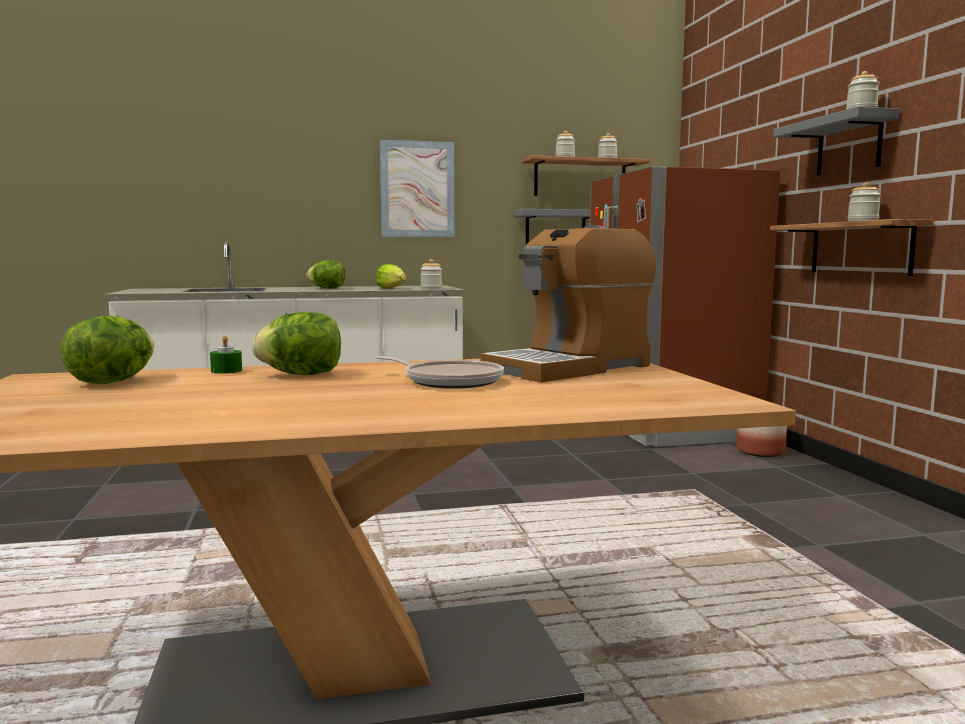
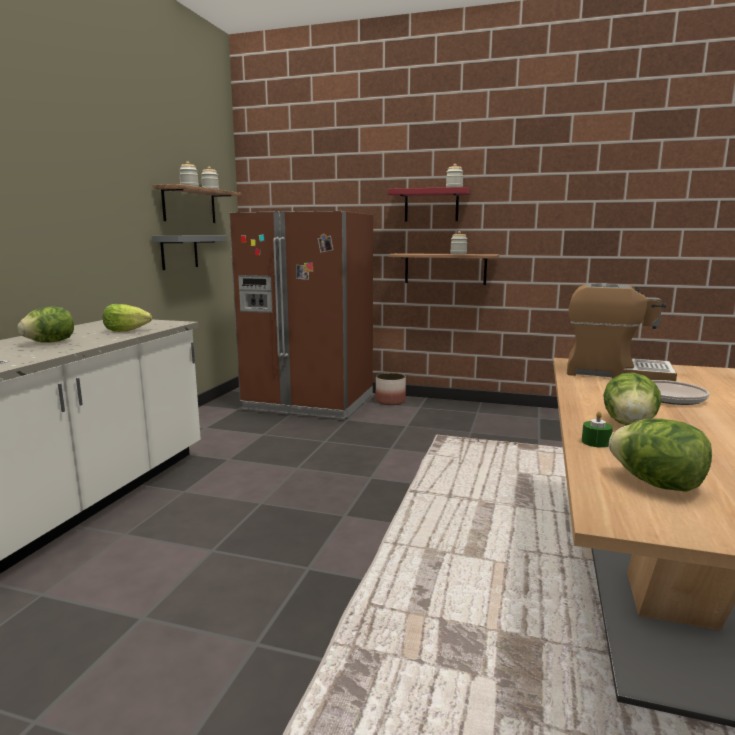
camera: 60 degrees left, 5 degrees up
picture [380,140,455,237] -> none
jar [420,259,442,289] -> none
coffee machine [480,225,656,382] -> coffee machine turned 60 degrees counterclockwise [567,283,677,381]
grey shelf [773,107,900,176] -> red shelf [388,187,471,222]

